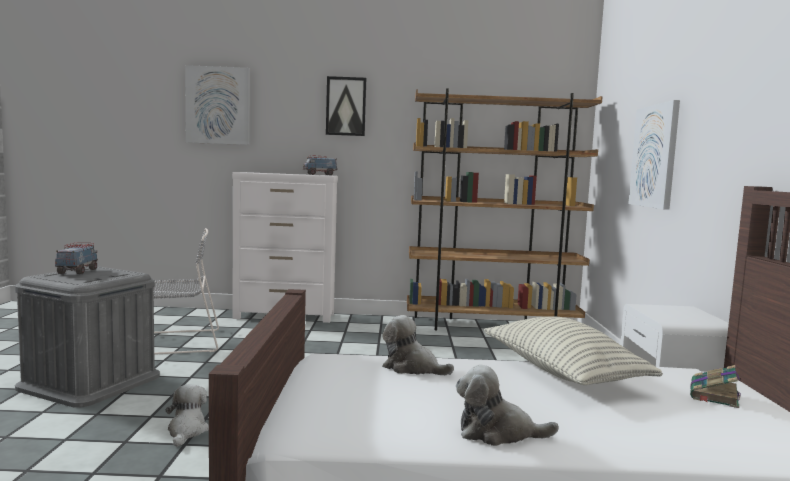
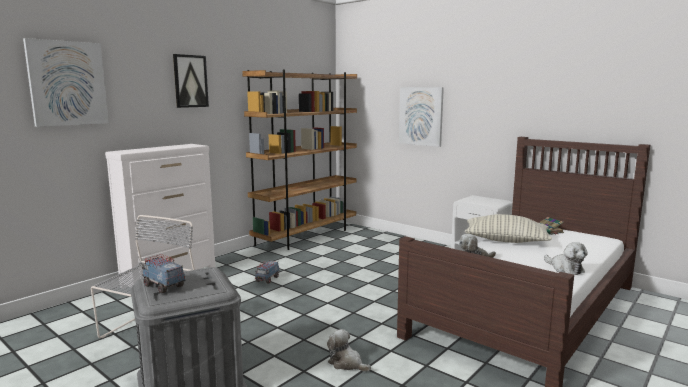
camera: 50 degrees left, 5 degrees up
toy truck [303,155,337,175] -> toy truck moved to [255,260,280,284]
plush toy [456,365,559,446] -> plush toy turned 75 degrees counterclockwise [544,242,588,275]

